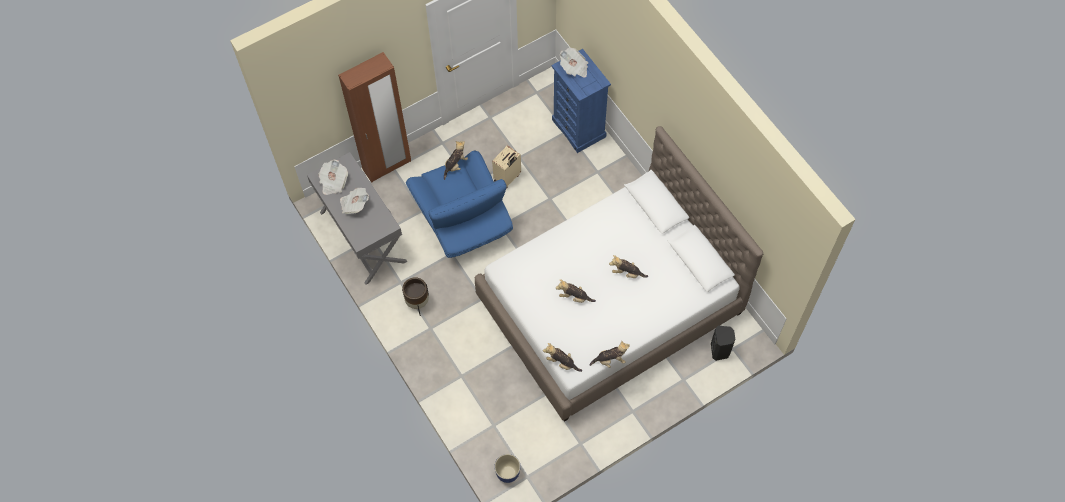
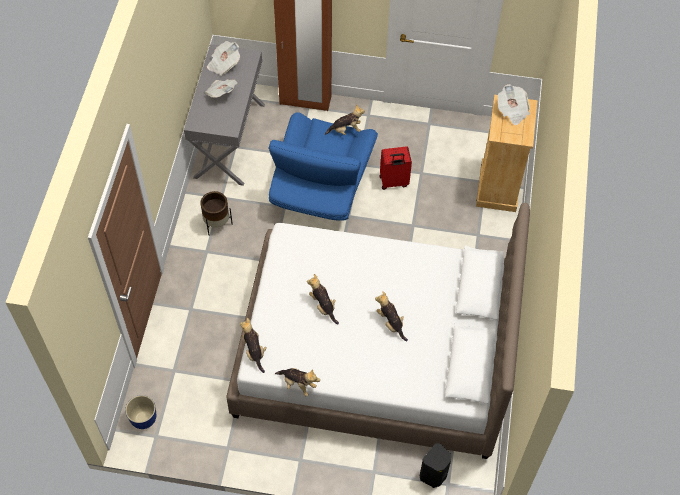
camera: 40 degrees right, 5 degrees down
beige suitcase [492,145,521,189] -> red suitcase [380,146,412,190]
blue dresser [552,49,611,153] -> beige dresser [476,94,538,212]

